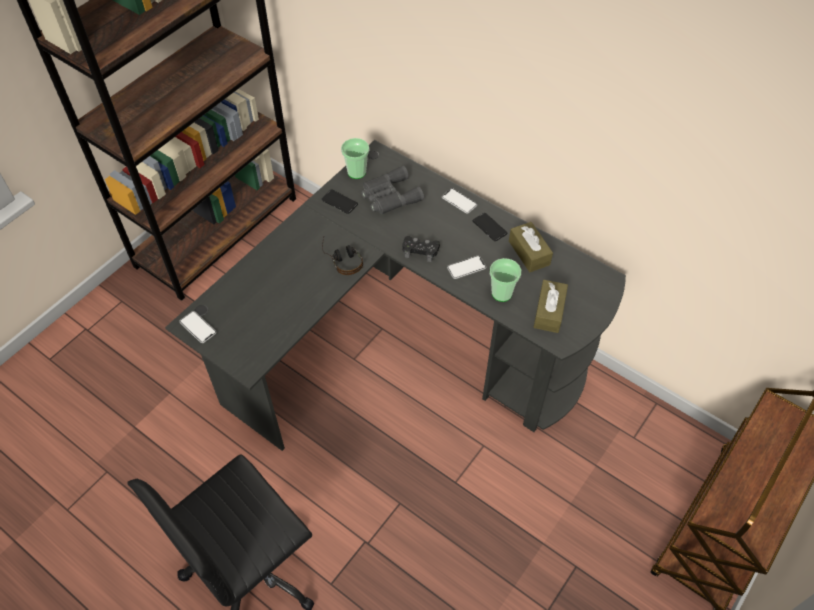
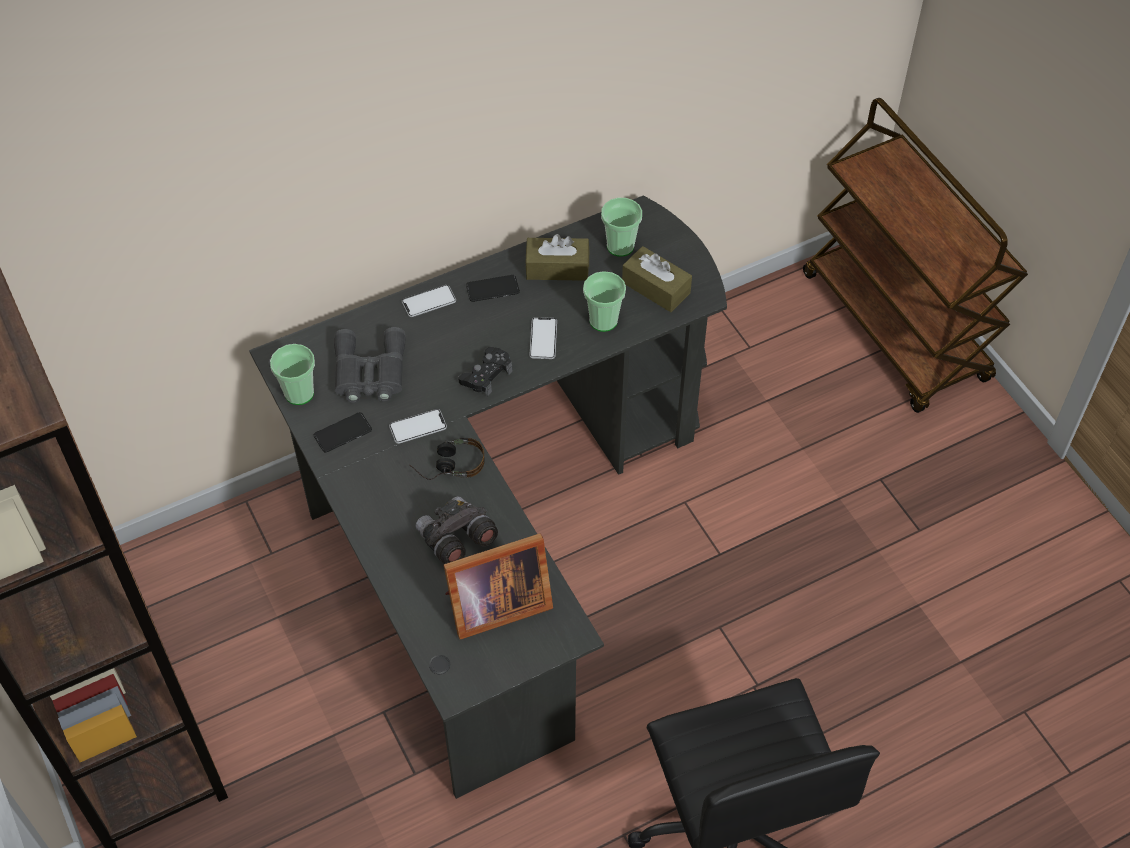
camera: 65 degrees left, 0 degrees up
phone [179,311,216,343] -> phone moved to [389,409,447,444]
none -> grey binoculars [415,496,498,564]
none -> picture frame [444,533,553,640]
none -> cup [601,198,642,257]

